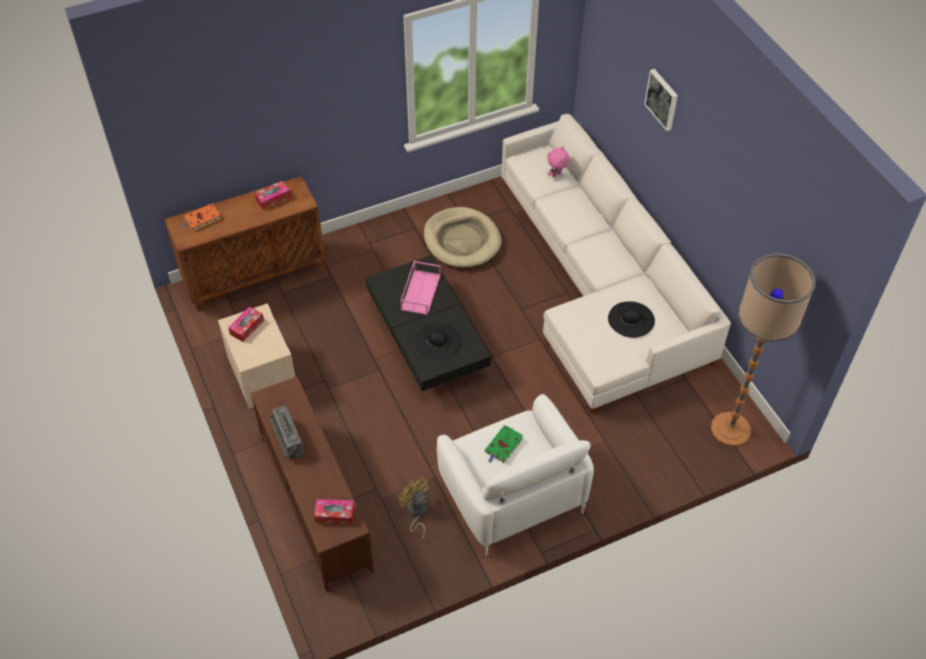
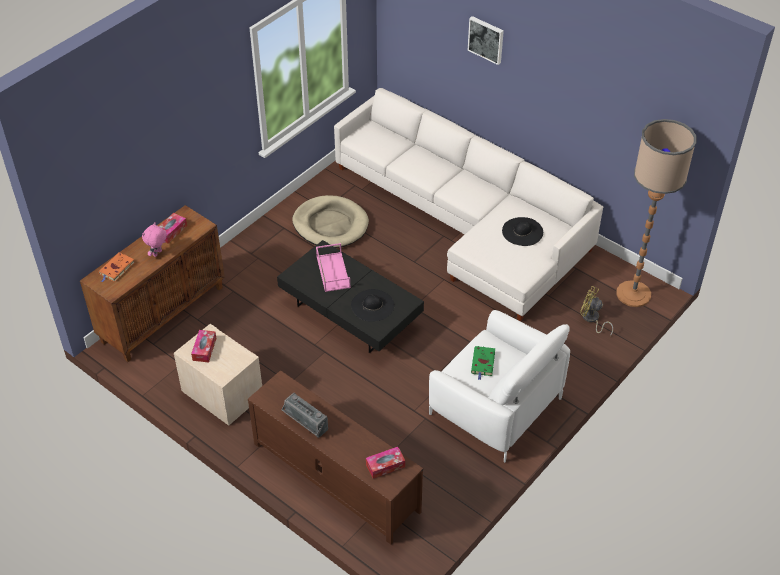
camera: 25 degrees left, 5 degrees down
yellow fan [399,477,430,540] -> yellow fan moved to [580,286,613,336]
pink plush toy [547,146,570,178] -> pink plush toy moved to [142,222,167,257]

